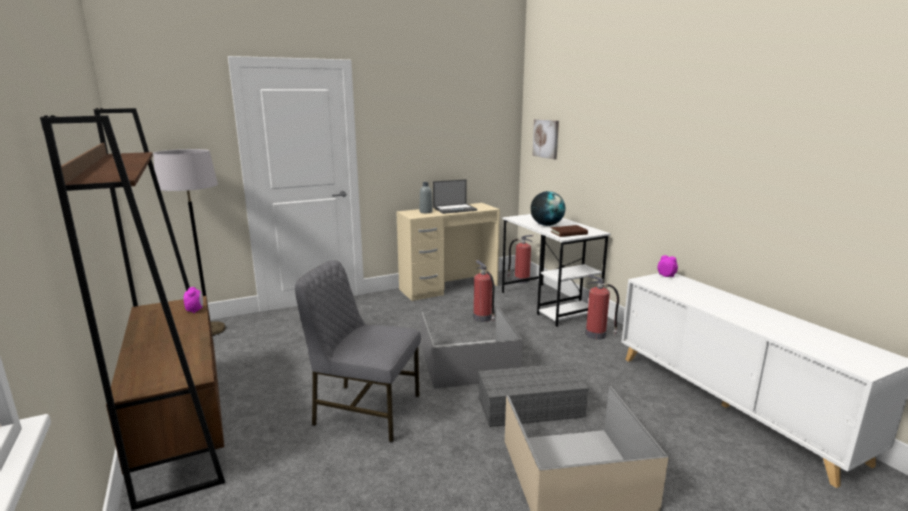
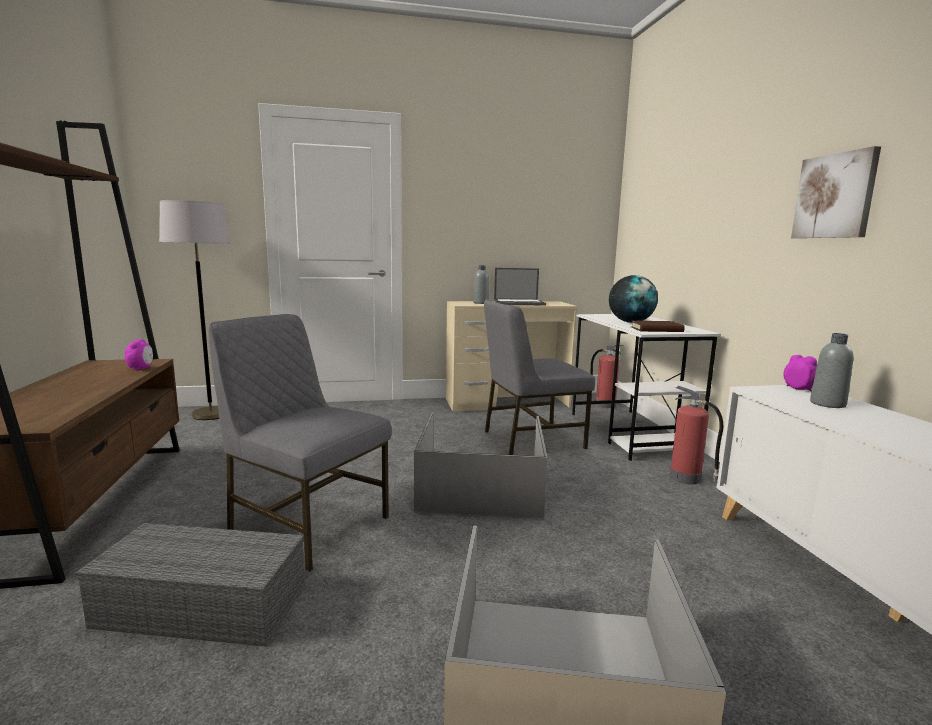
camera: 15 degrees right, 5 degrees down
fire extinguisher [473,260,495,322] -> grey chair [484,300,595,455]
grey storage box [478,363,589,427] -> grey storage box moved to [75,523,305,647]
picture [532,119,559,160] -> picture moved to [791,146,881,238]
none -> grey bottle [810,333,854,408]

